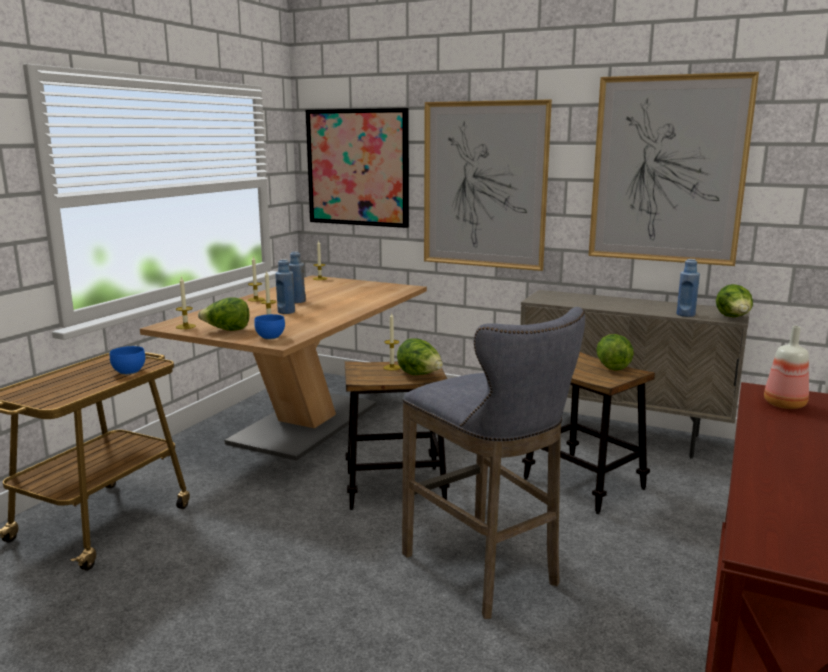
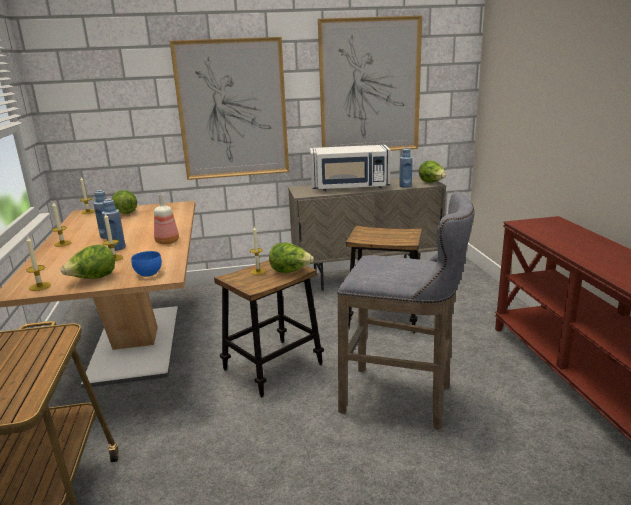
camera: 35 degrees left, 5 degrees up
blue bowl [110,346,145,375] -> none
picture [306,108,409,228] -> none
lettuce [596,334,634,371] -> lettuce moved to [112,190,137,214]
bottle [764,326,809,409] -> bottle moved to [154,194,179,244]
none -> white microwave [310,145,390,191]

